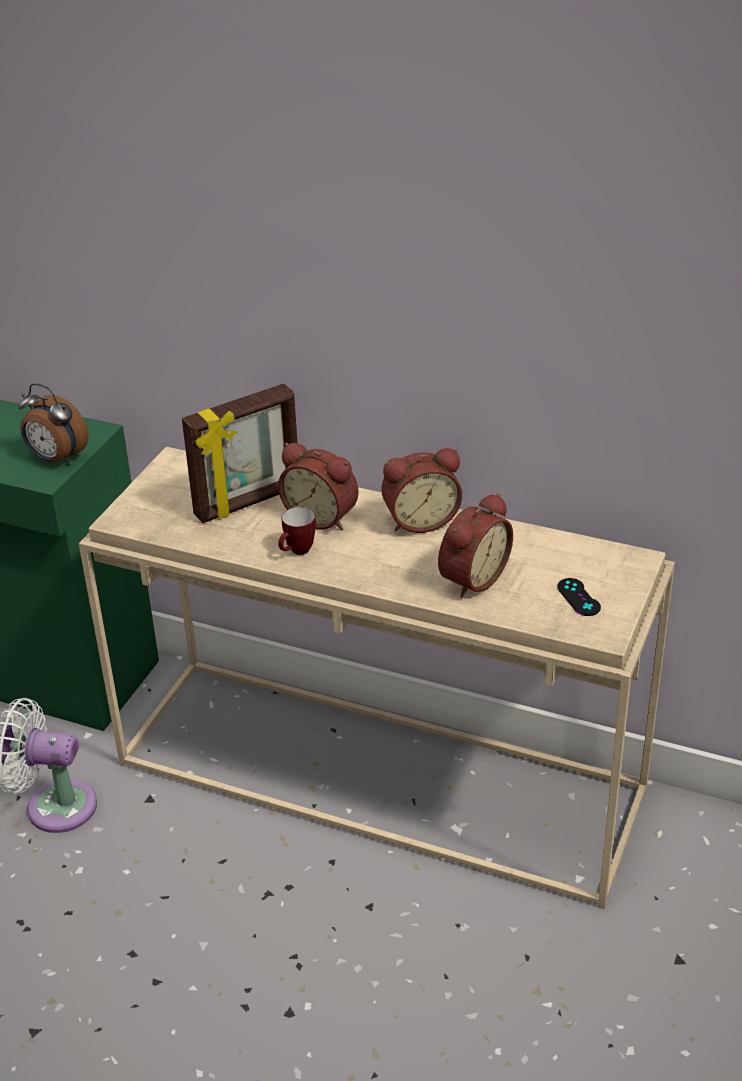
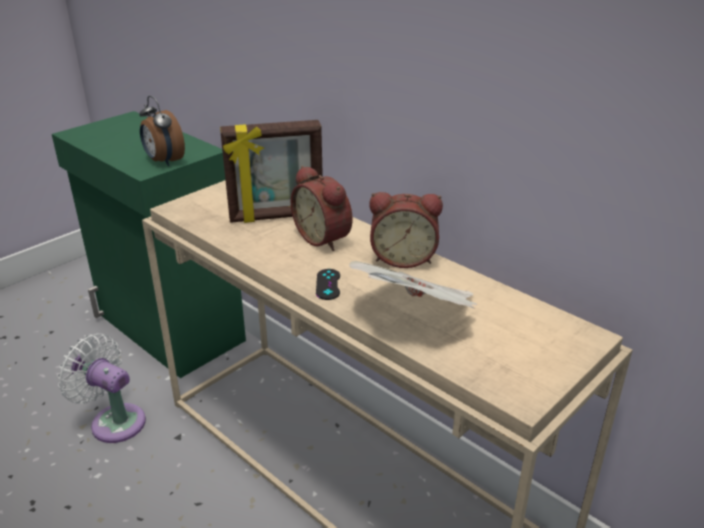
camera: 20 degrees right, 5 degrees down
mug [278,507,316,555] -> none
alarm clock [438,493,513,598] -> newspaper [349,261,478,308]
black game controller [557,578,601,616] -> black game controller moved to [316,269,340,300]

